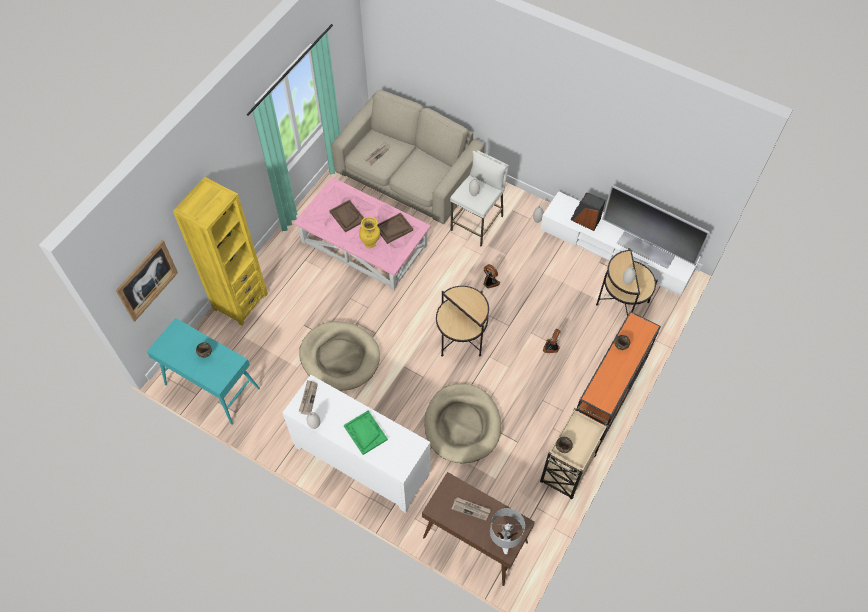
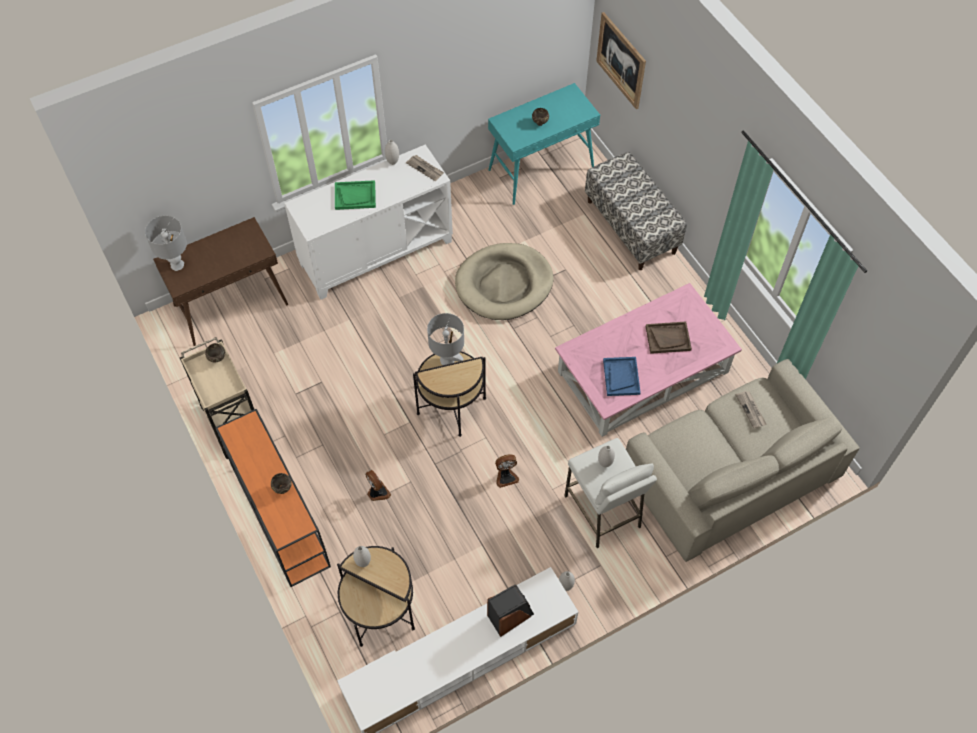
camera: 120 degrees right, 0 degrees up
yellow bookcase [173,177,268,325] -> bench [585,152,687,270]
yellow vase [359,217,380,248] -> none
brown tray [377,213,413,244] -> blue tray [603,357,641,396]
beige dog bed [424,384,501,463] -> none
newspaper [452,497,491,521] -> none
television [602,185,710,269] -> none
none -> grey table lamp [427,313,464,365]

